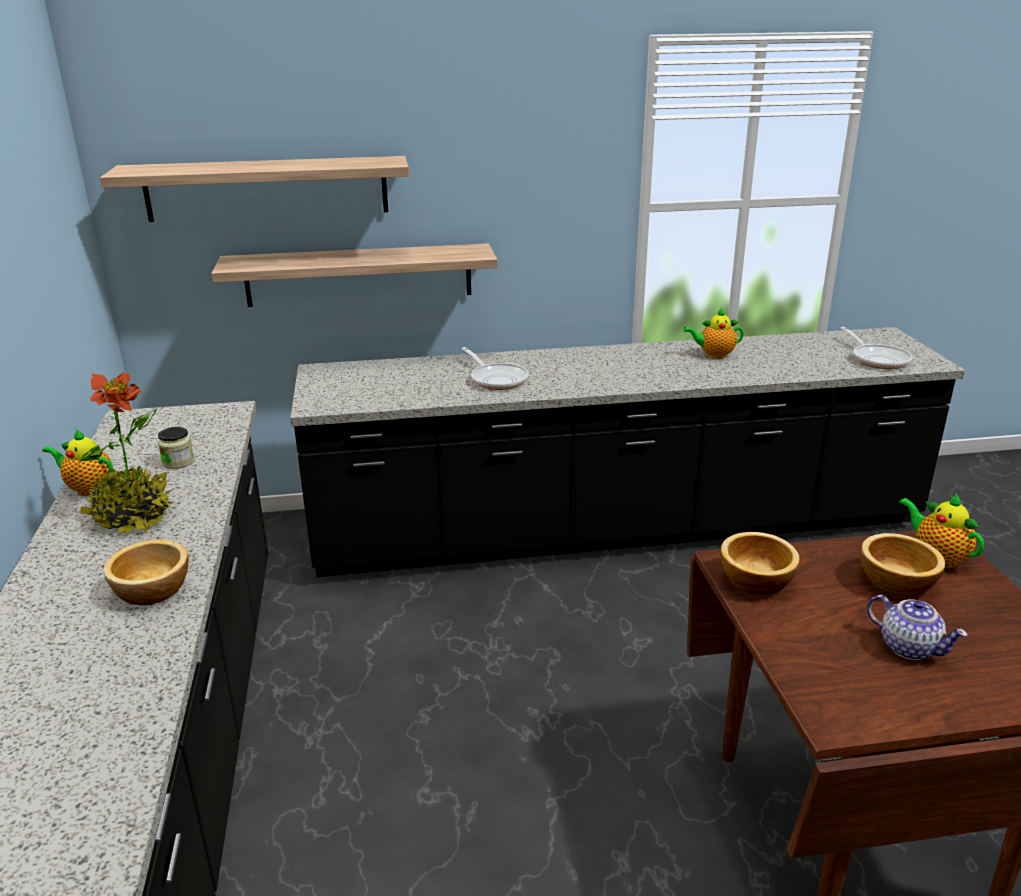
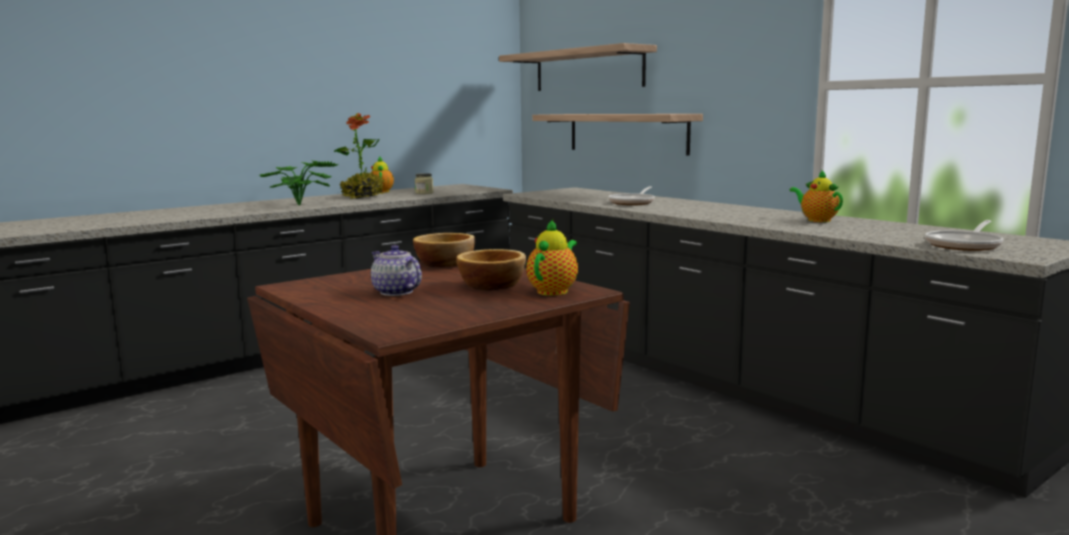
camera: 60 degrees right, 15 degrees down
bowl [104,540,189,605] -> potted plant [260,160,338,206]
teapot [867,595,968,660] -> teapot turned 120 degrees clockwise [371,245,422,296]

